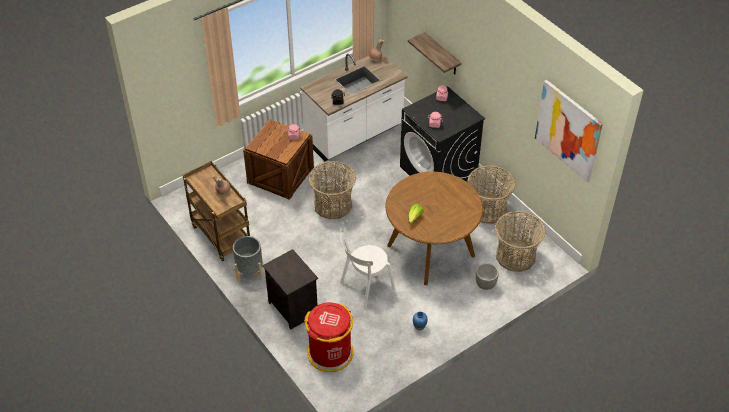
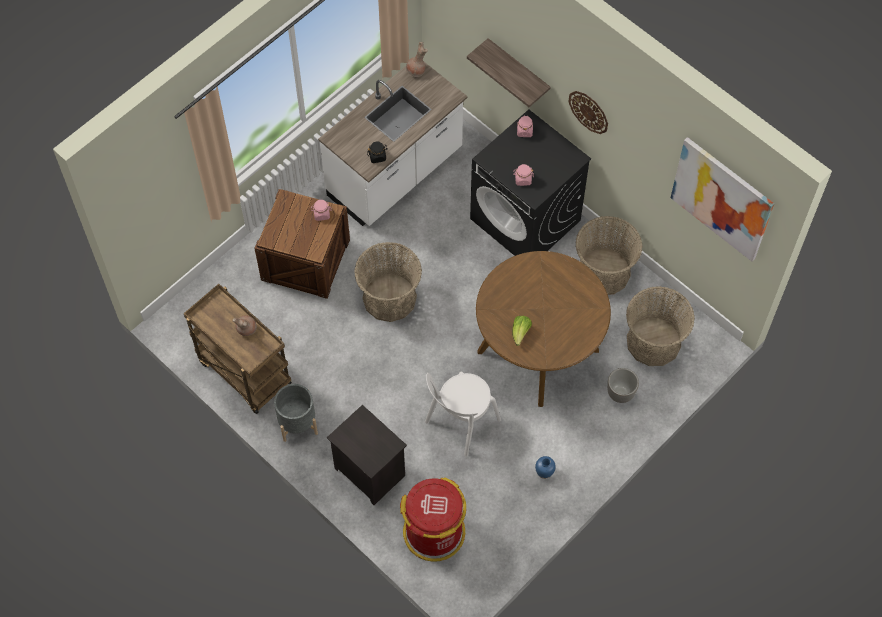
camera: 10 degrees left, 15 degrees up
none -> wall clock [568,91,608,134]

